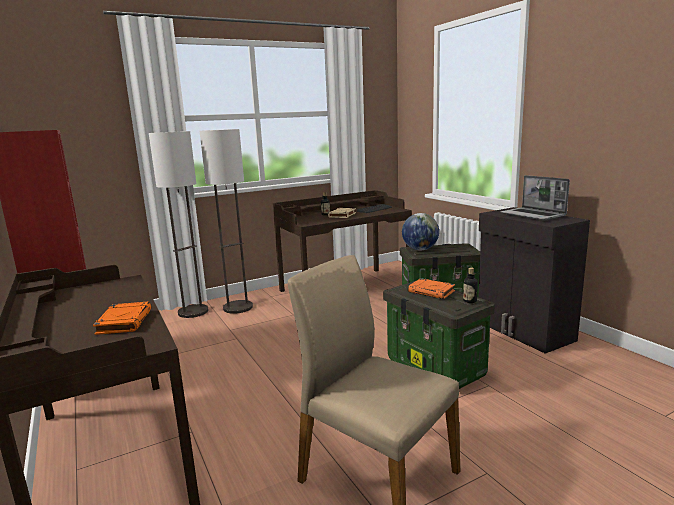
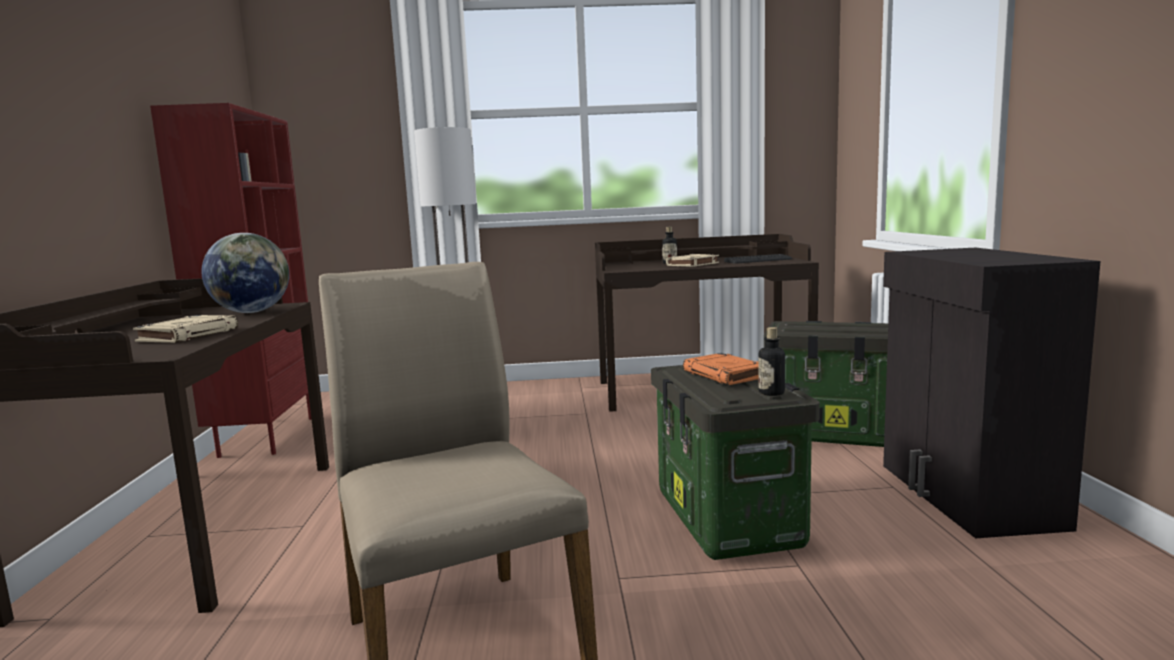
camera: 25 degrees right, 5 degrees down
orange book [93,302,151,335] -> beige book [133,315,238,343]
floor lamp [199,129,253,314] -> none
globe [402,213,439,251] -> globe moved to [201,233,289,313]
laptop [500,175,570,221] -> none

